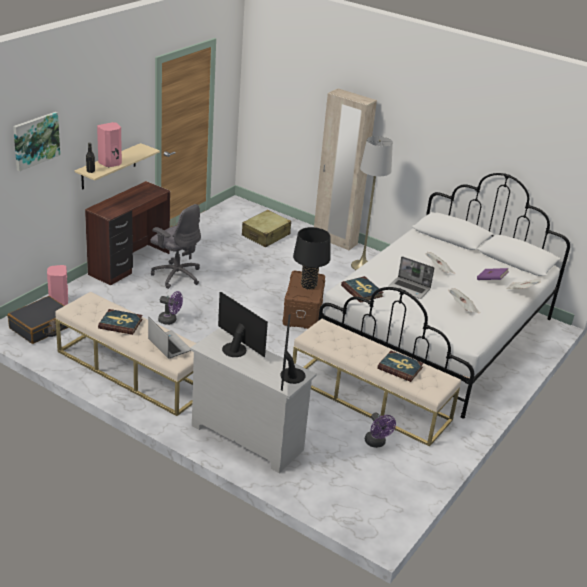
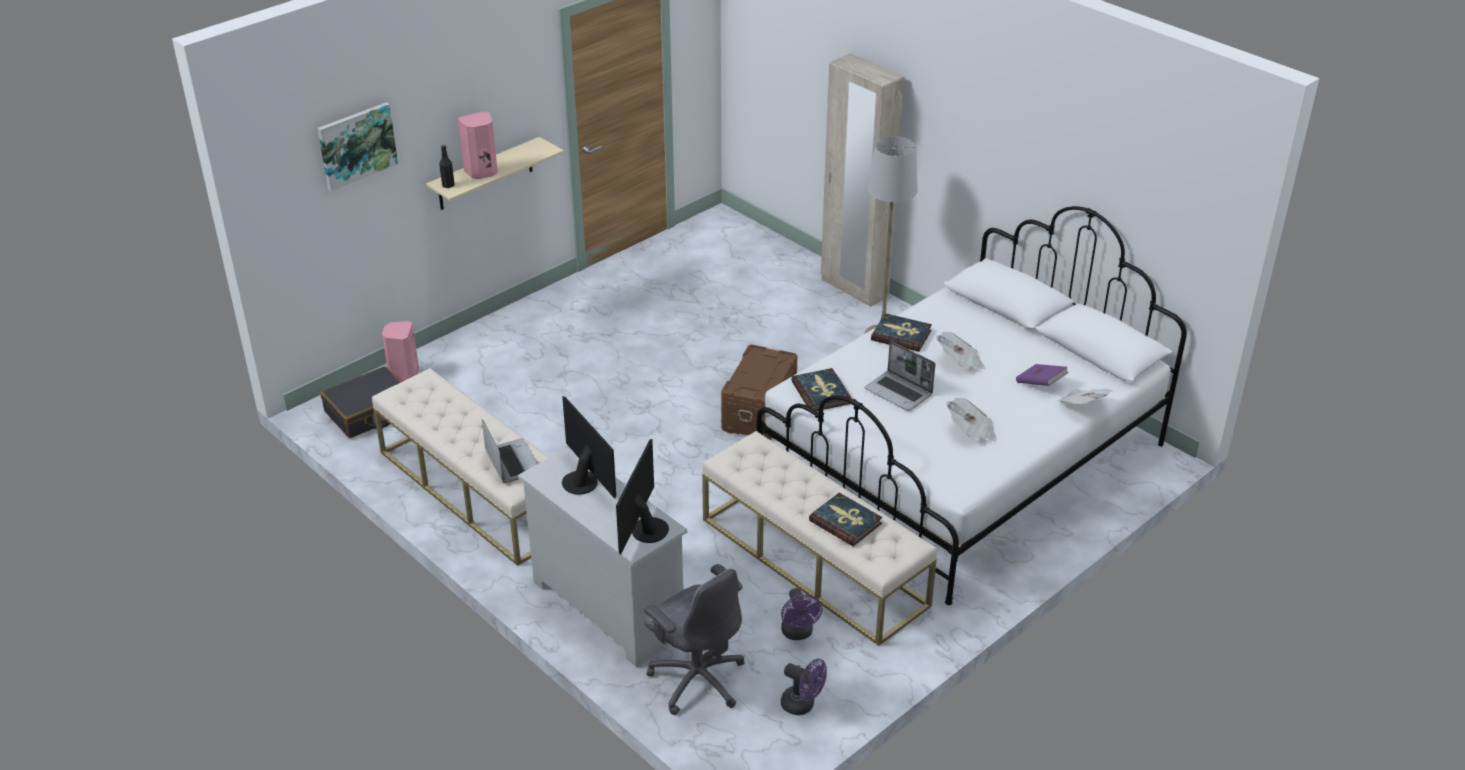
camera: 15 degrees right, 5 degrees up
brown desk [85,181,170,286] -> none
book [98,309,142,335] -> book moved to [871,313,932,352]
grey office chair [151,204,201,289] -> grey office chair moved to [644,564,745,715]
purple fan [158,291,183,325] -> purple fan moved to [781,659,827,715]
beige suitcase [242,210,291,247] -> none
black table lamp [293,227,330,290] -> none

